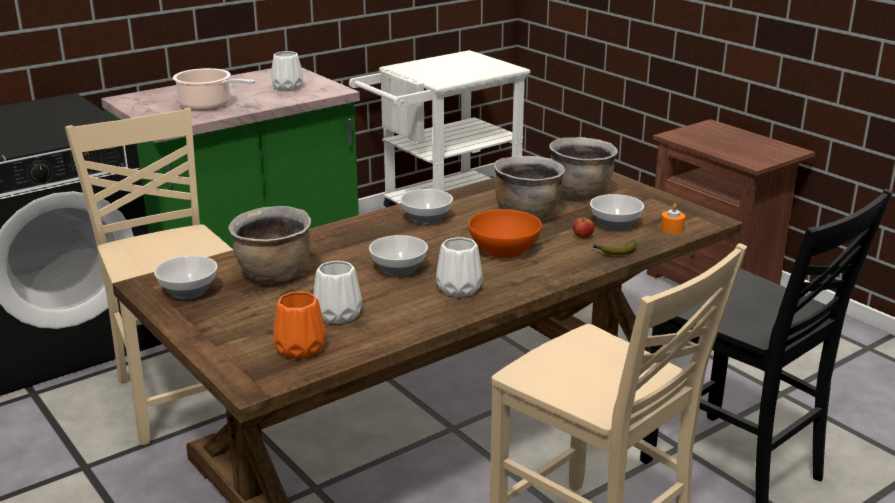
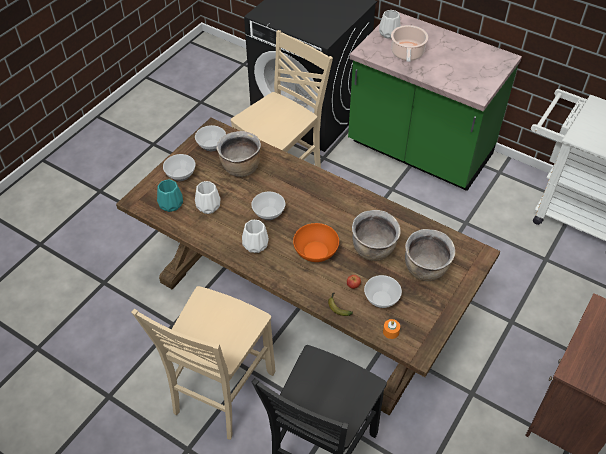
camera: 70 degrees right, 25 degrees up
white vase [271,51,303,91] -> white vase moved to [379,10,401,39]
orange vase [273,291,326,359] -> turquoise vase [157,179,183,212]
bowl [400,189,453,225] -> bowl moved to [163,154,196,181]

